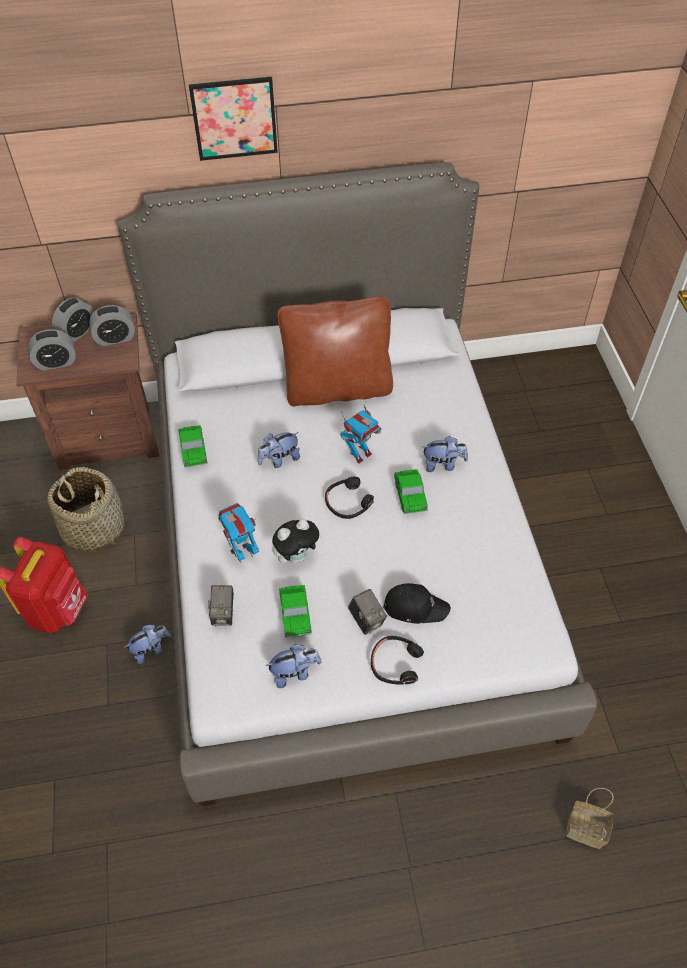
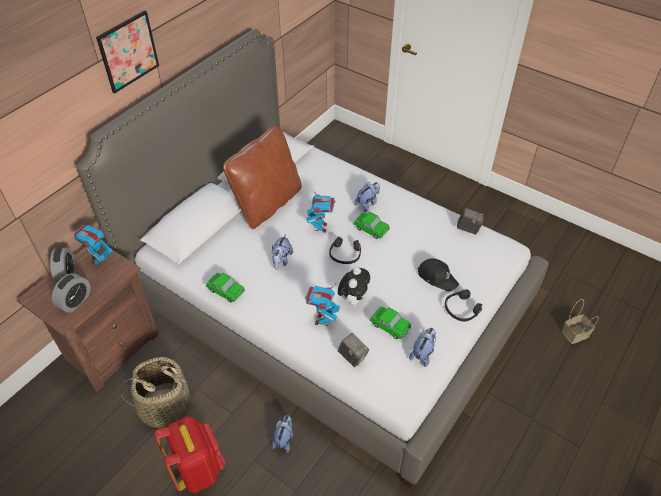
camera: 45 degrees left, 5 degrees down
alarm clock [89,305,135,346] -> toy robot [74,225,113,267]
camera [348,589,387,635] -> camera moved to [457,208,484,235]
black cap [383,583,451,624] -> black cap turned 75 degrees clockwise [418,258,459,291]

